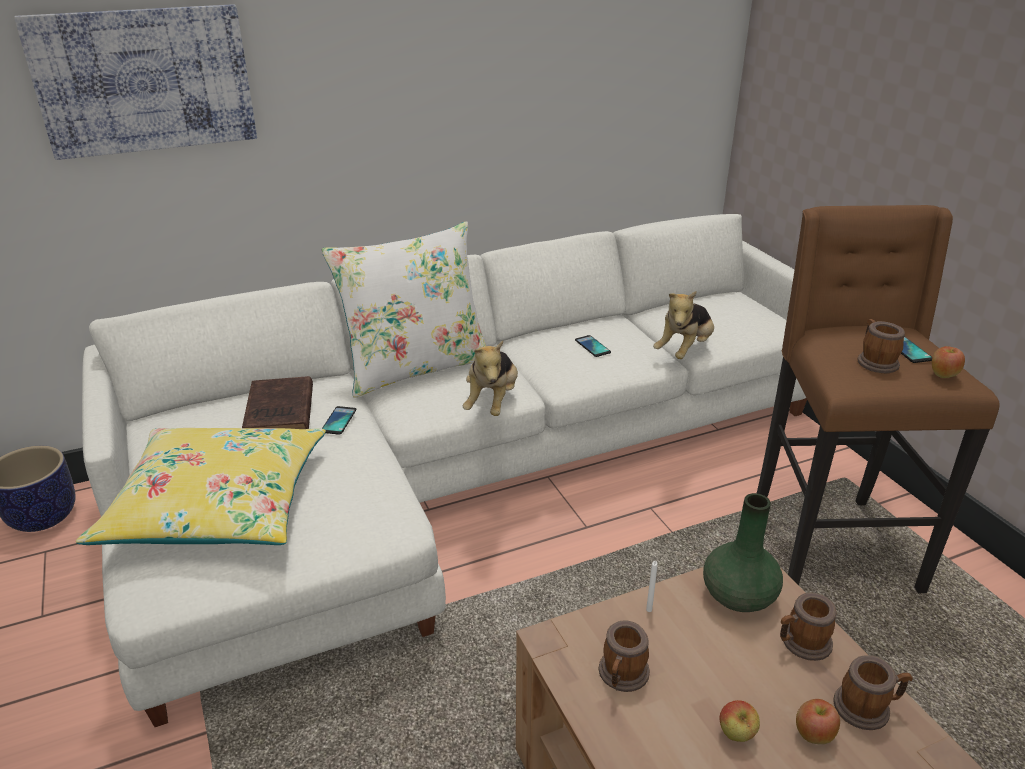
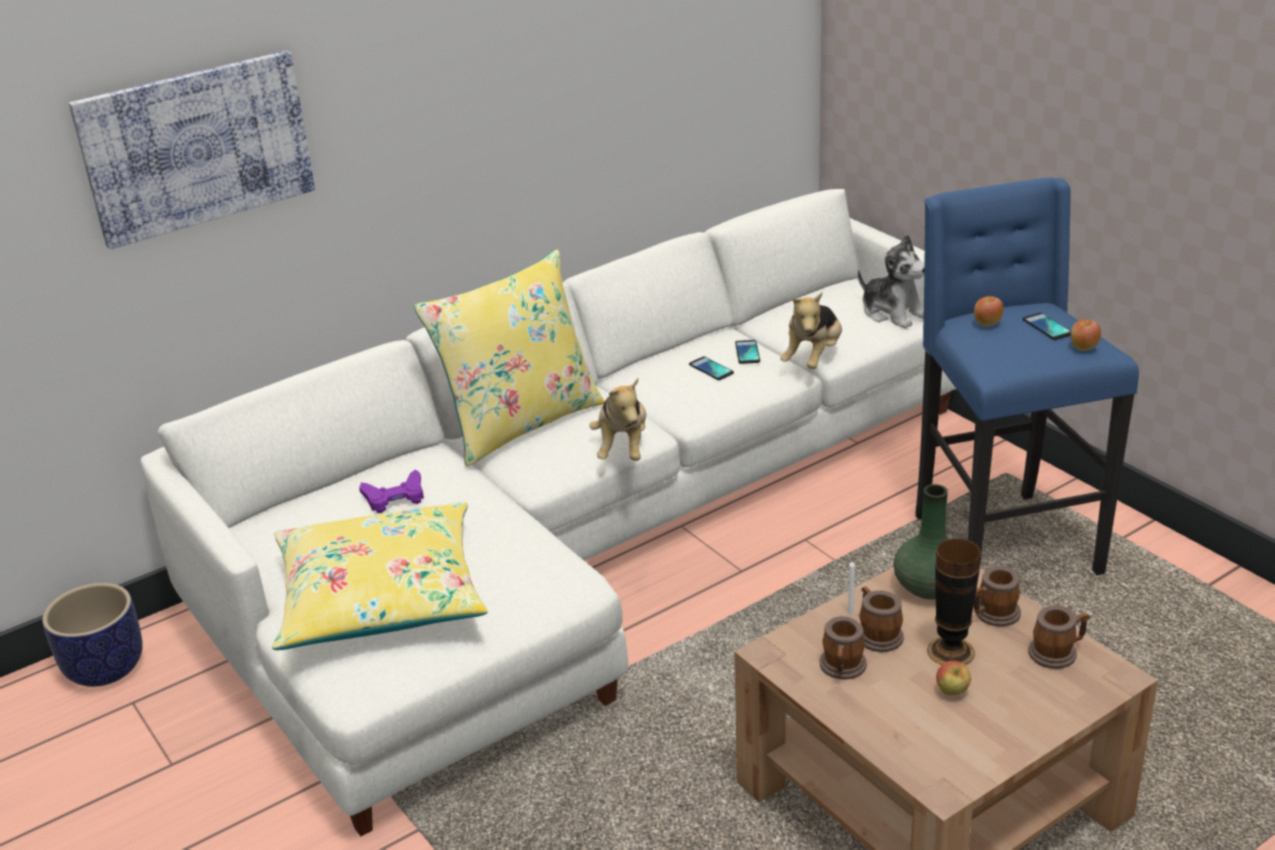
camera: 10 degrees left, 0 degrees up
brown book [242,376,313,429] -> purple game controller [359,469,424,513]
white pillow [322,221,486,398] -> yellow pillow [414,249,604,467]
phone [322,406,356,435] -> phone moved to [735,340,760,364]
brown stool [757,205,1000,593] -> blue stool [916,178,1139,575]
apple [796,699,840,744] -> apple moved to [974,296,1003,326]
mug [857,319,905,373] -> mug moved to [859,586,904,652]
none -> plush toy [858,235,925,329]
none -> vase [927,538,981,665]

